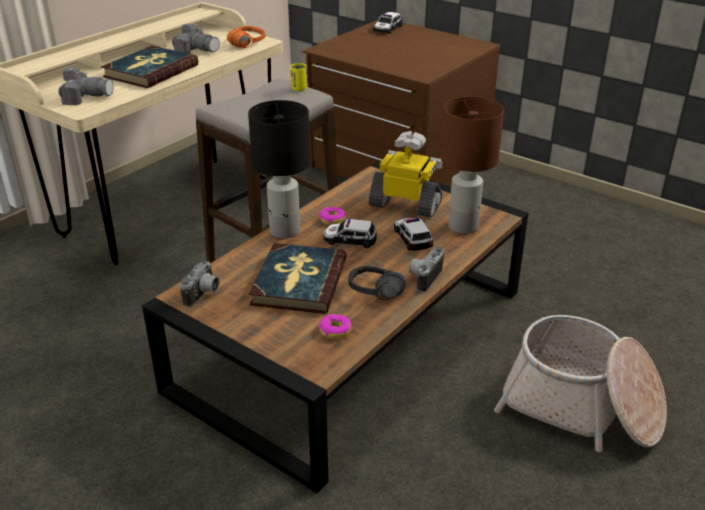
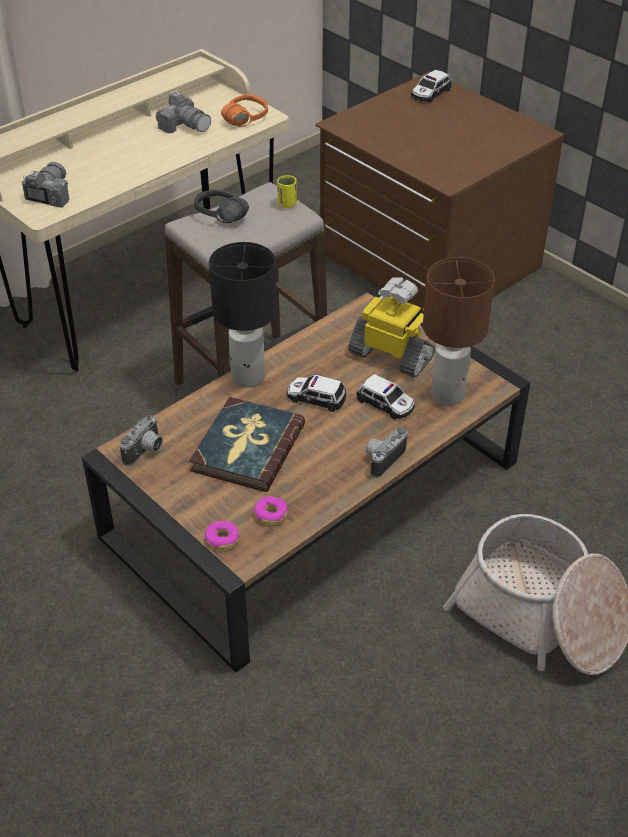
camera: 10 degrees right, 10 degrees up
camera [58,68,114,105] -> camera turned 90 degrees counterclockwise [22,162,69,208]
book [101,46,198,88] -> none
donut [319,207,346,225] -> donut moved to [205,521,239,550]
black headphones [348,266,406,300] -> black headphones moved to [194,189,249,223]
toy car [394,218,433,251] -> toy car turned 135 degrees clockwise [357,374,415,419]

